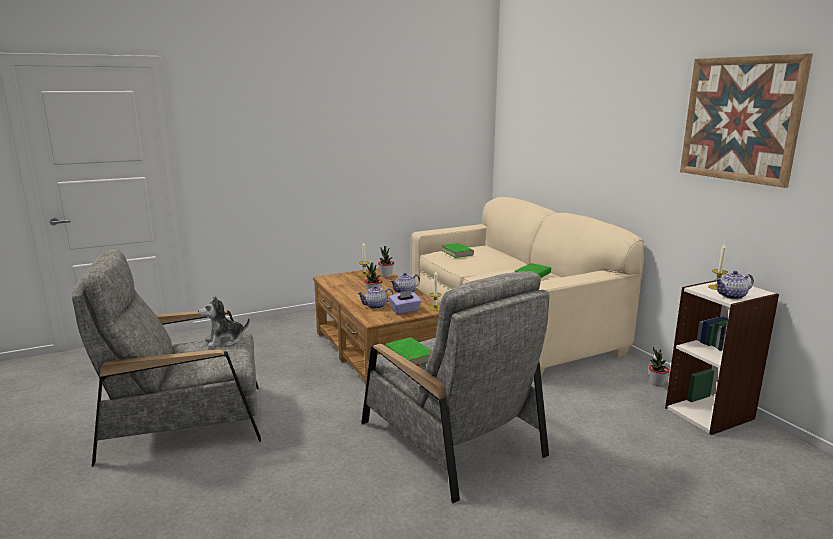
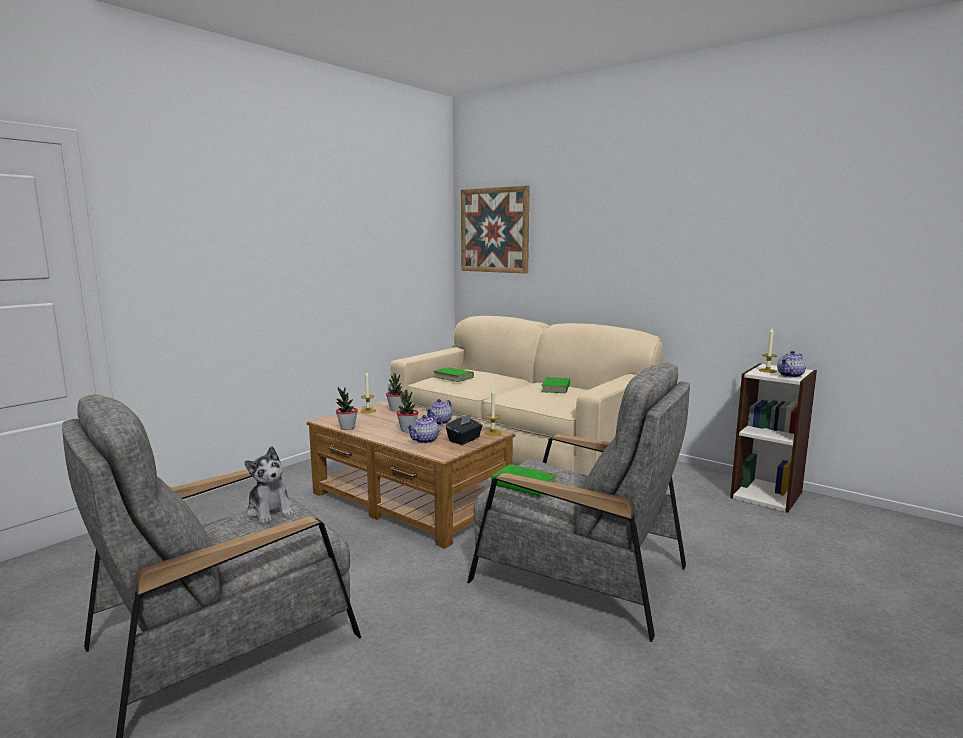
camera: 25 degrees left, 5 degrees down
plush toy [198,296,250,348] -> plush toy turned 75 degrees counterclockwise [244,446,294,524]
purple tissue box [389,290,421,315] -> black tissue box [446,414,483,445]
potted plant [649,347,669,386] -> potted plant moved to [336,387,358,430]
picture [680,54,813,188] -> picture moved to [461,185,530,274]

